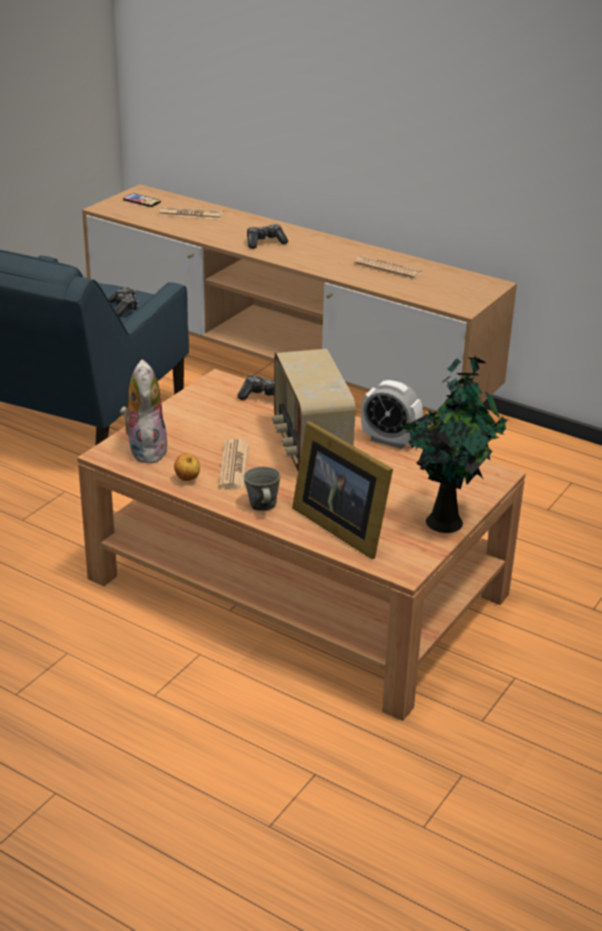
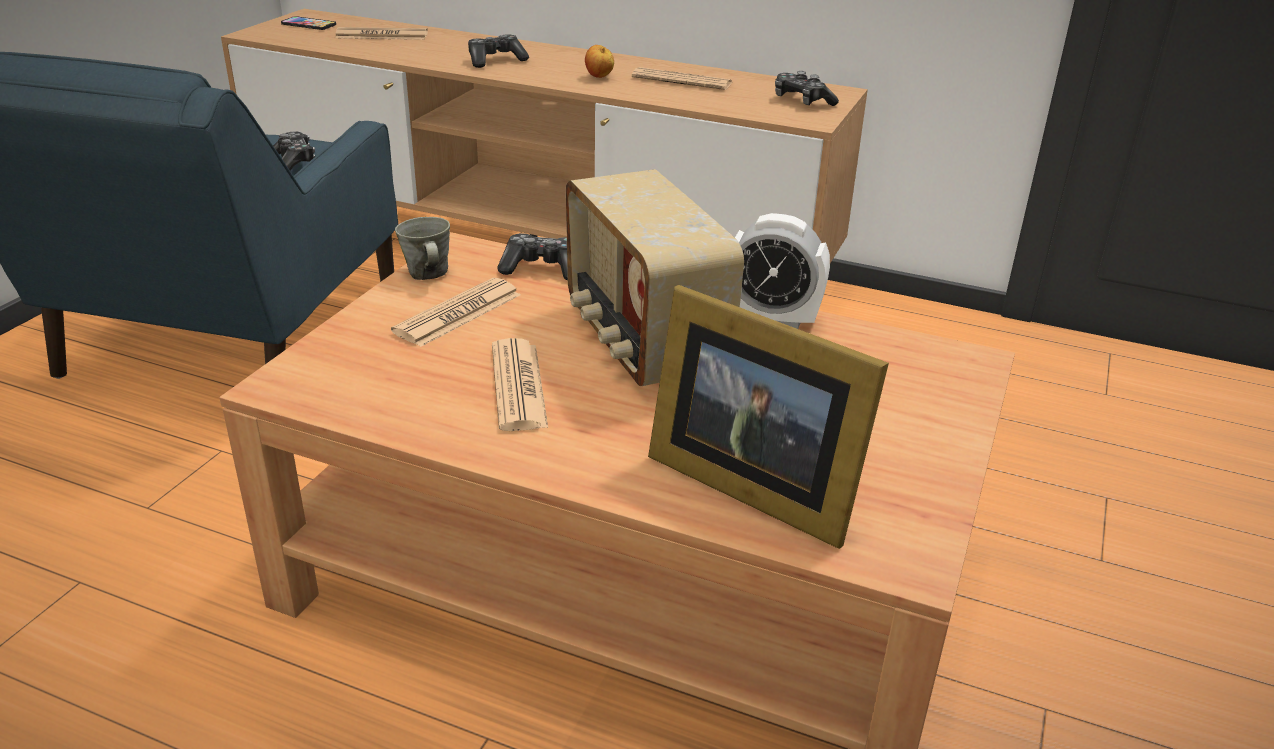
camera: 10 degrees left, 0 degrees up
plush toy [120,359,168,463] -> none
apple [174,453,200,481] -> apple moved to [585,45,614,78]
grey mug [244,466,280,511] -> grey mug moved to [395,217,450,280]
potted plant [400,356,507,533] -> none
none -> newspaper [391,278,520,347]
none -> game controller [775,71,839,106]

